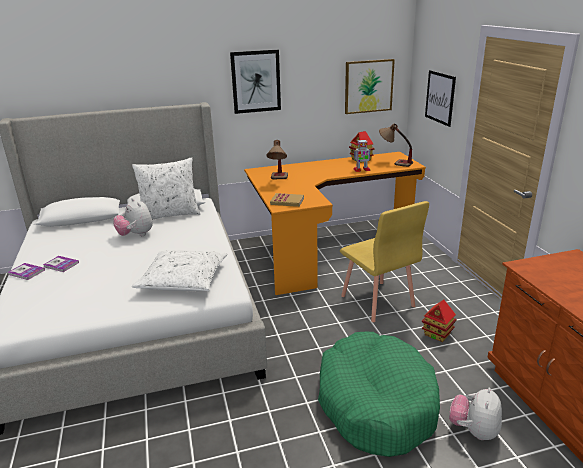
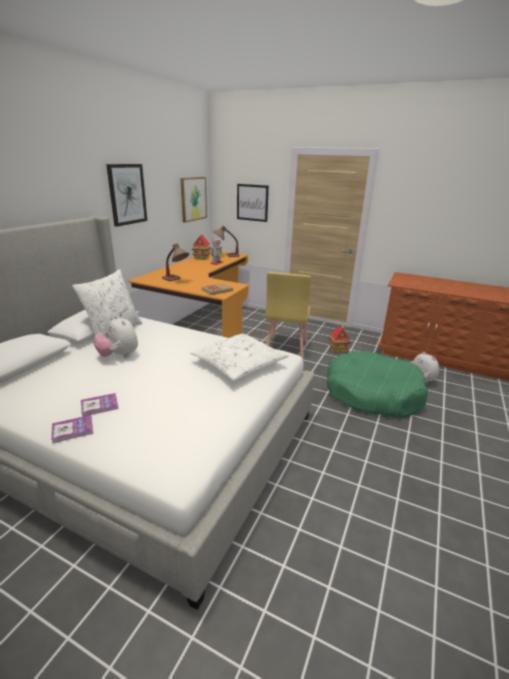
camera: 50 degrees left, 0 degrees up
plush toy [114,198,153,236] -> plush toy turned 45 degrees clockwise [94,315,138,357]
yellow chair [340,201,429,322] -> yellow chair turned 90 degrees clockwise [265,272,311,359]

